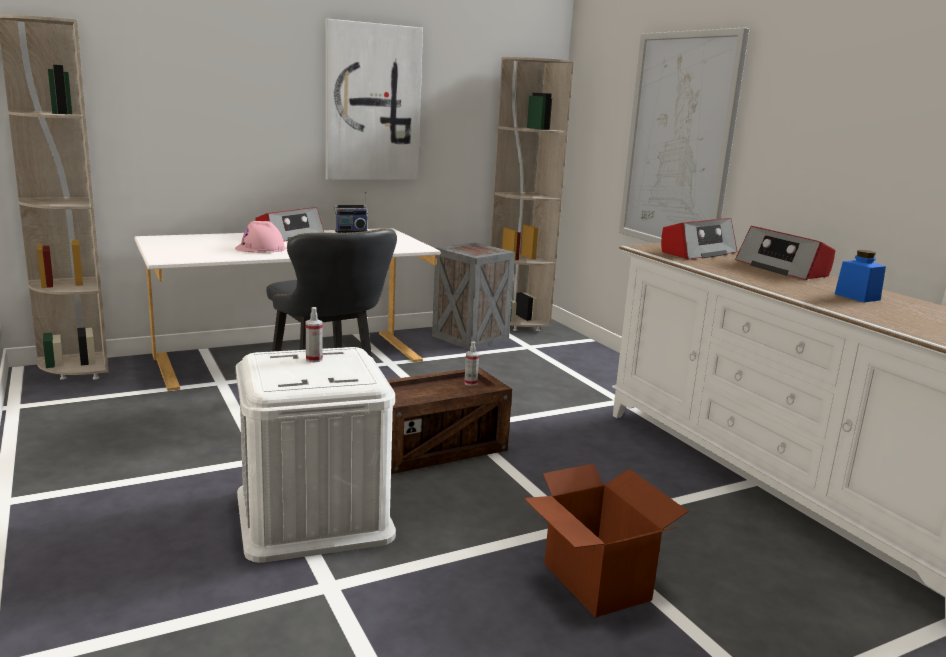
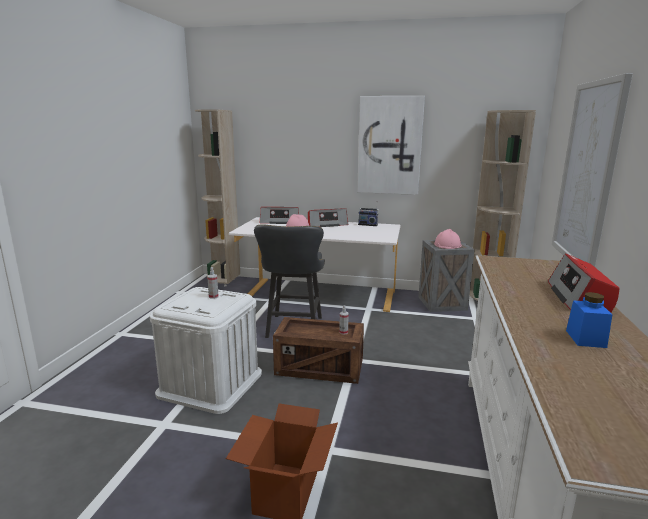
camera: 40 degrees right, 0 degrees up
radio [661,218,737,260] -> radio moved to [260,207,299,224]
none -> pink hard hat [434,229,462,249]

